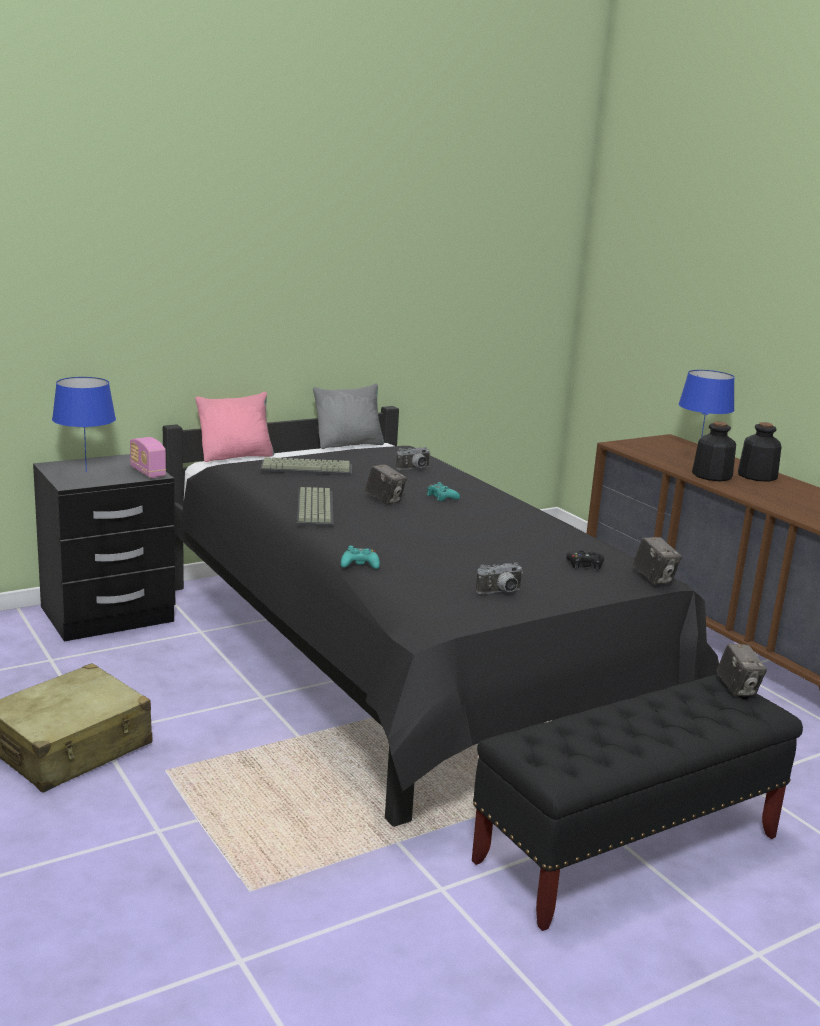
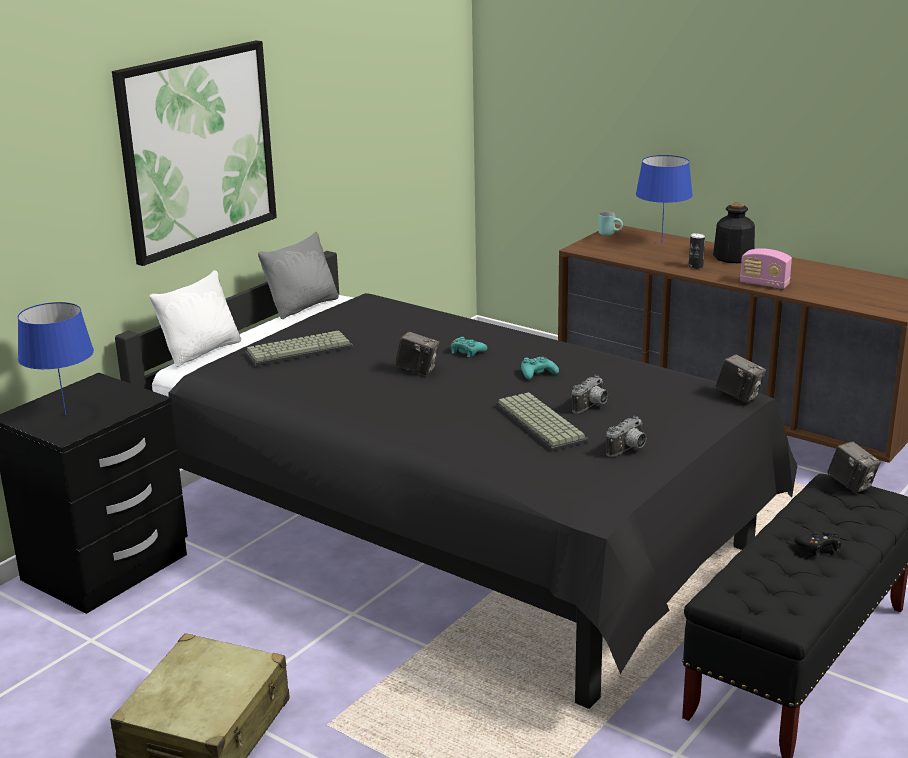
camera: 20 degrees left, 5 degrees up
radio [130,437,166,478] -> radio moved to [740,248,792,289]
pink pillow [195,392,274,462] -> white pillow [149,270,241,367]
keyboard [297,487,334,527] -> keyboard moved to [495,392,589,451]
turquoise game controller [341,546,380,569] -> turquoise game controller moved to [521,356,559,379]
camera [396,447,431,470] -> camera moved to [572,375,608,413]
black game controller [566,549,604,570] -> black game controller moved to [794,529,841,556]
bottle [692,421,736,481] -> can [689,233,705,269]
none -> picture [112,40,277,266]
none -> turquoise mug [598,212,623,235]

